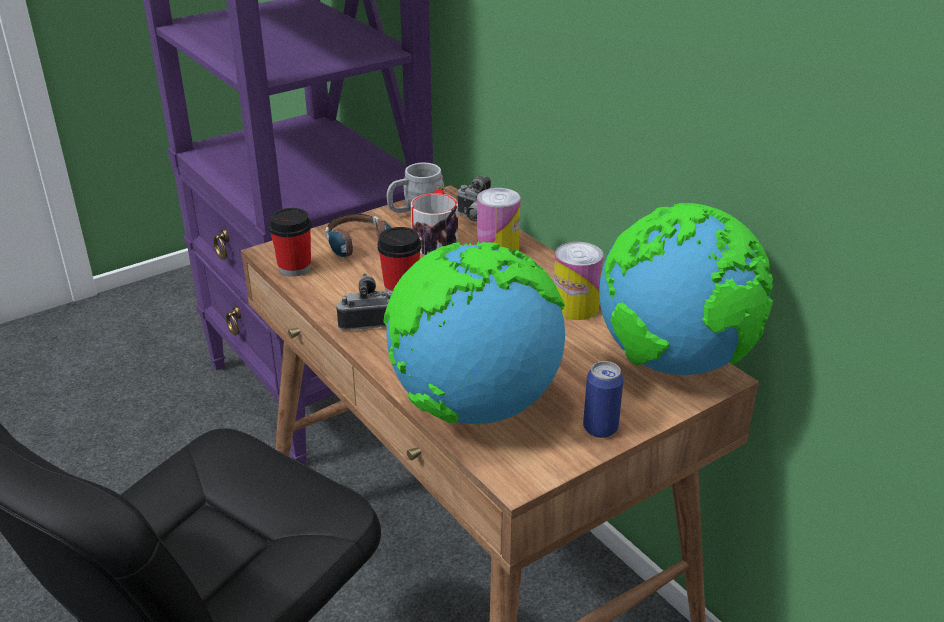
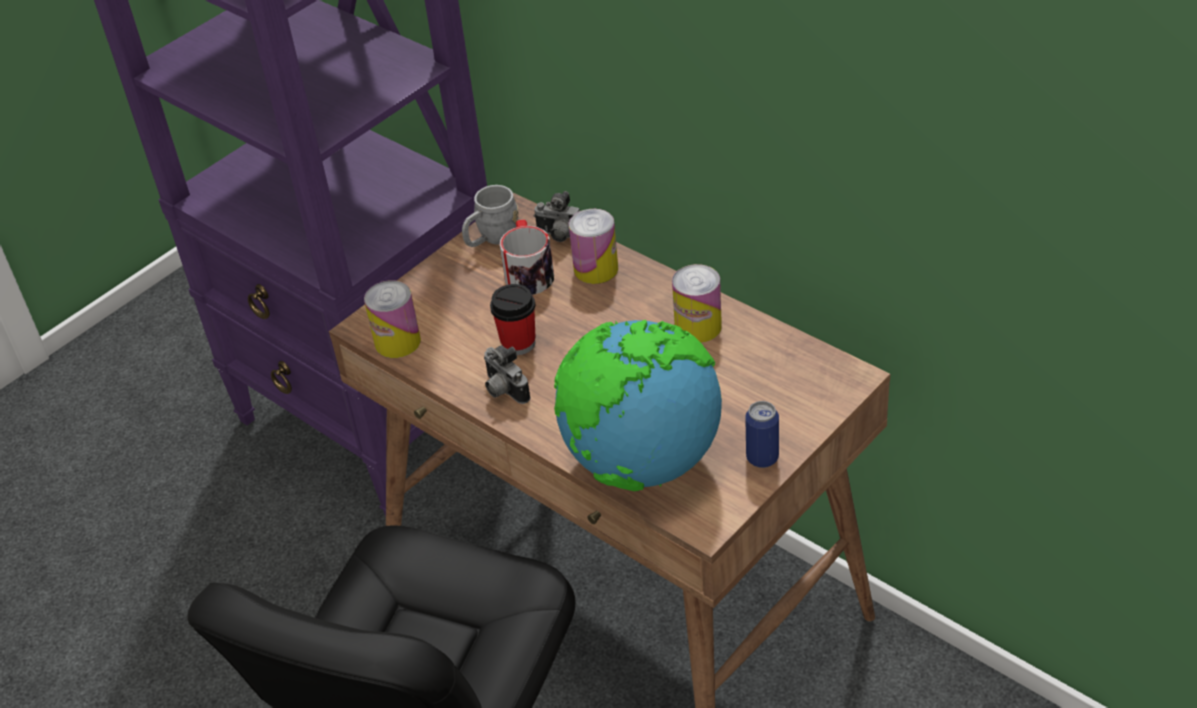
camera: 10 degrees left, 10 degrees up
cup [268,208,312,276] -> can [364,280,421,358]
headphones [325,214,391,260] -> none
camera [336,273,393,330] -> camera turned 105 degrees counterclockwise [484,346,530,404]
globe [599,203,773,375] -> none

